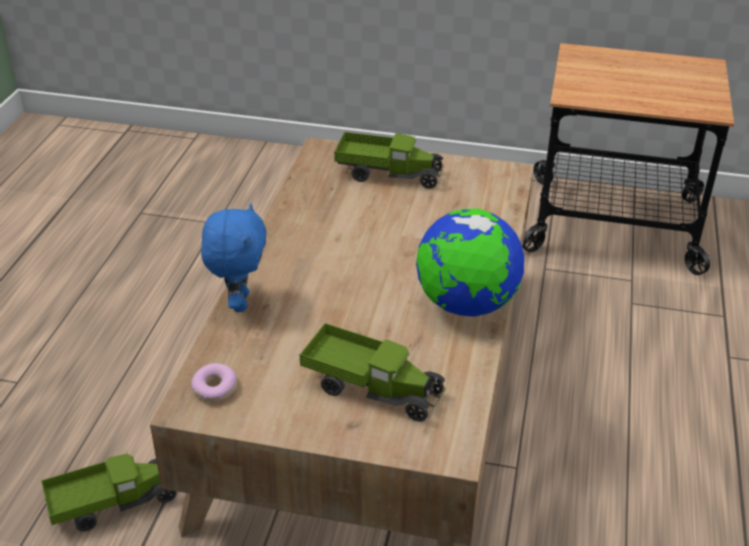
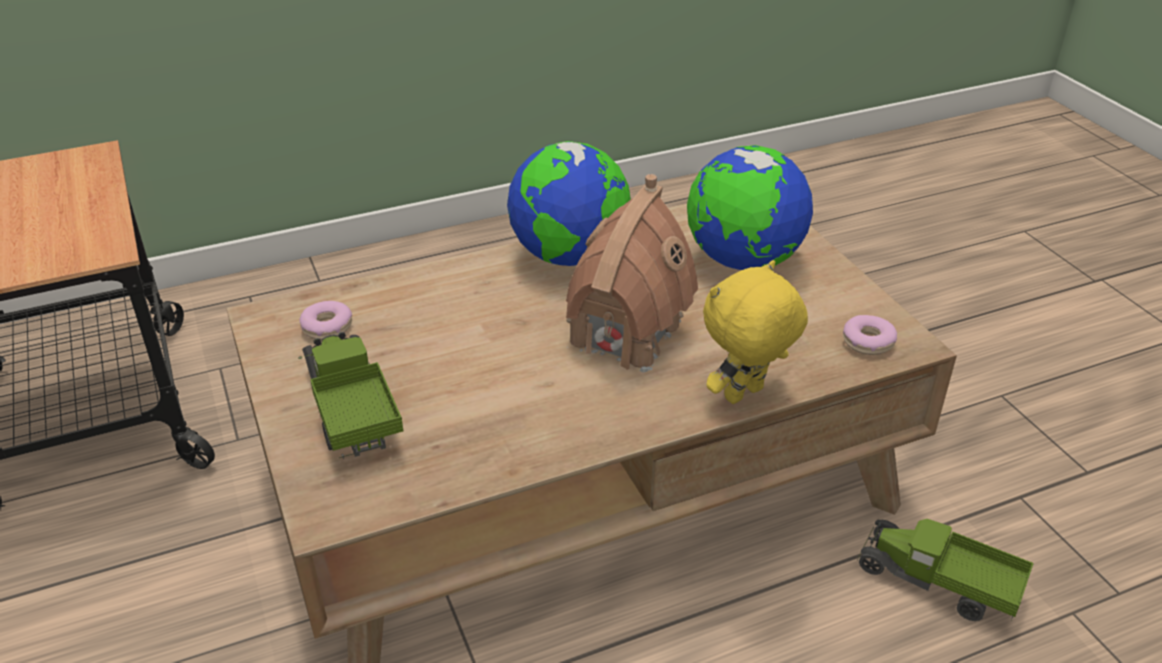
camera: 125 degrees left, 0 degrees up
blue plush toy [201,203,267,312] -> yellow plush toy [703,260,808,404]
toy truck [300,323,446,422] -> globe [687,145,813,270]
none -> donut [299,301,352,340]
none -> toy house [566,174,698,373]

